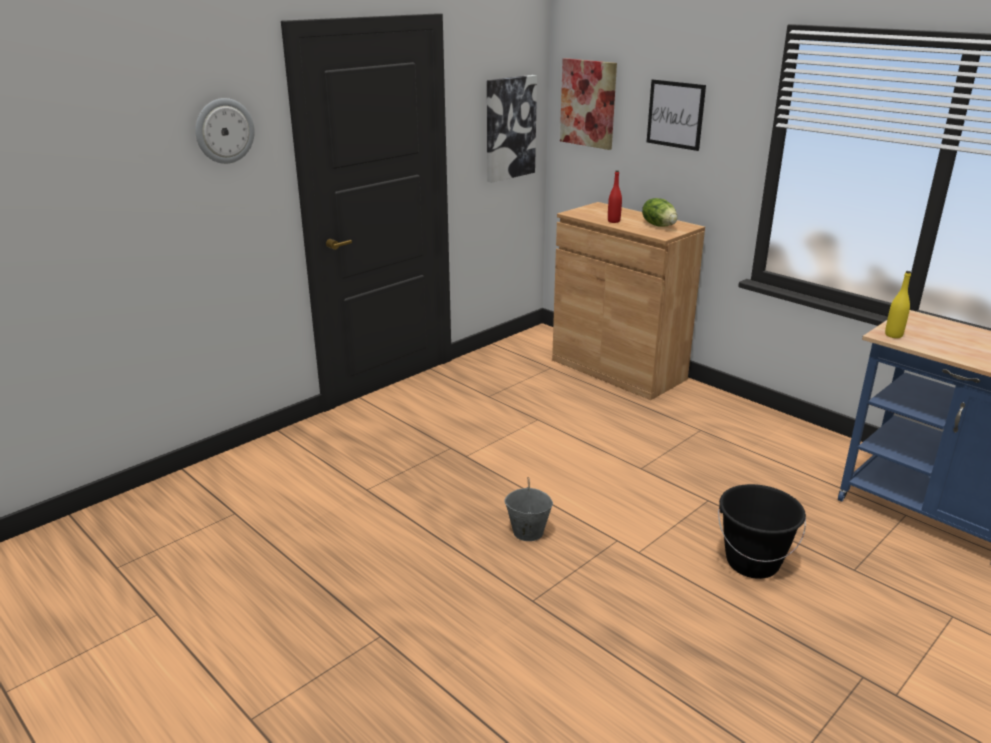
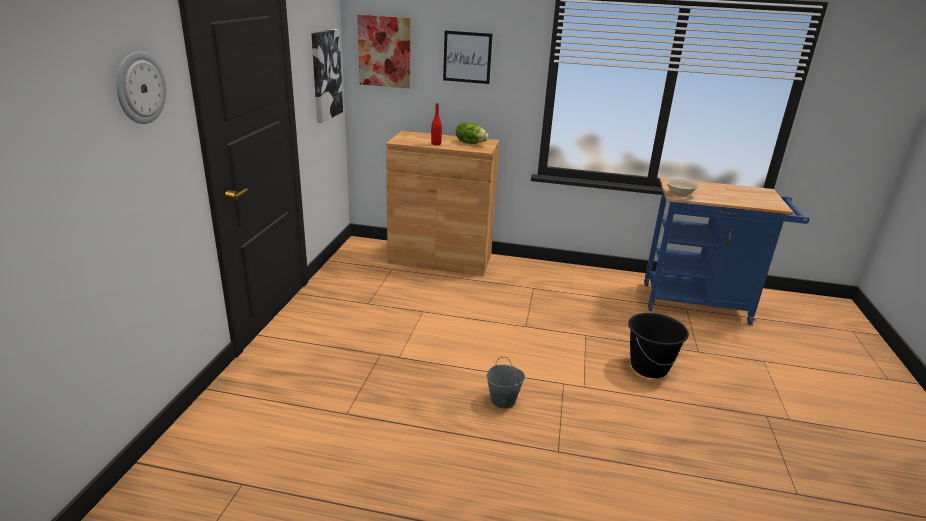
camera: 35 degrees left, 0 degrees up
yellow bottle [885,271,911,338] -> beige bowl [666,179,699,197]

